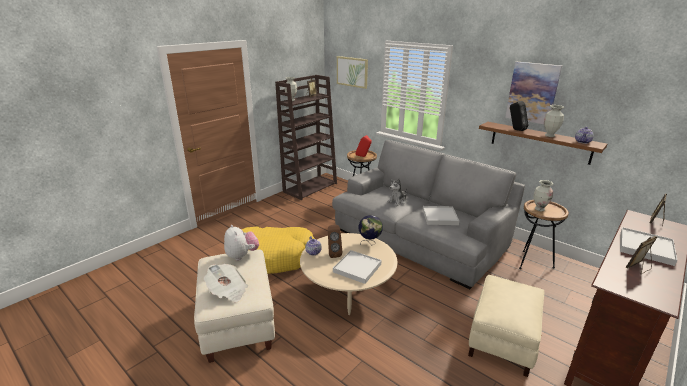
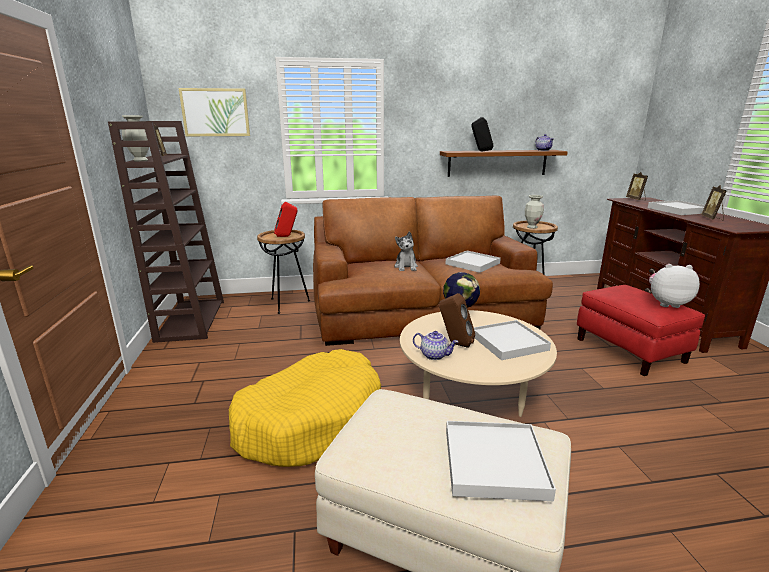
camera: 50 degrees left, 5 degrees down
newspaper [204,264,248,303] -> white tray [446,421,556,501]
plush toy [224,225,259,261] -> plush toy moved to [649,264,700,308]
grey sofa [332,140,525,289] -> brown sofa [313,196,553,346]
beige ottoman [468,275,544,377] -> red ottoman [577,285,705,376]
picture [505,62,562,124] -> none
vase [544,105,564,137] -> none

